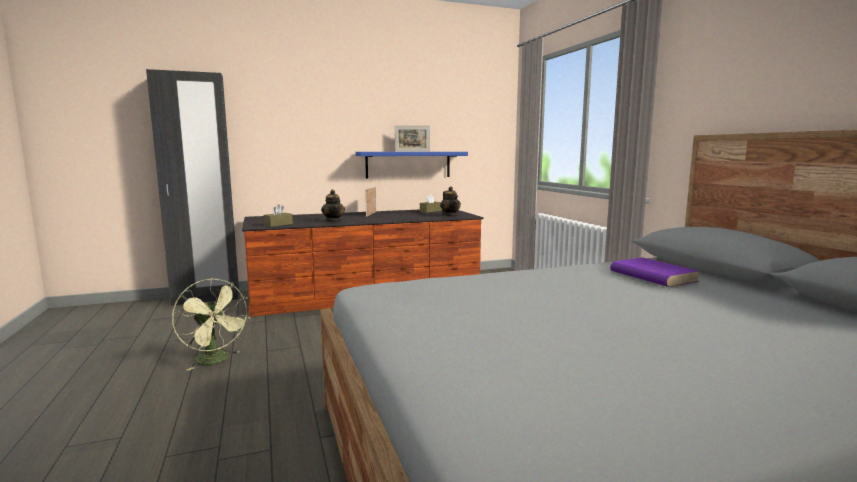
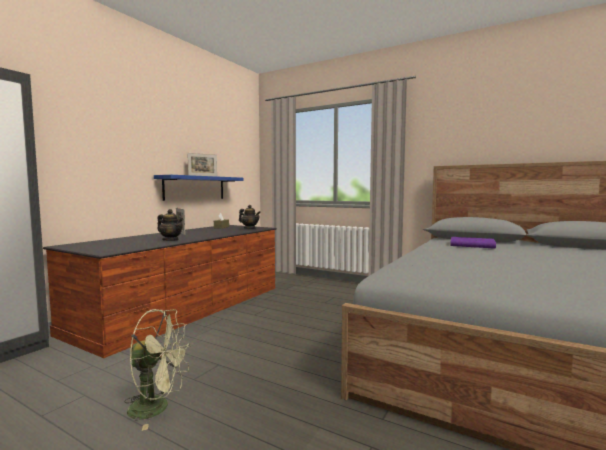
camera: 40 degrees left, 5 degrees down
brown tissue box [264,204,293,227] -> none

